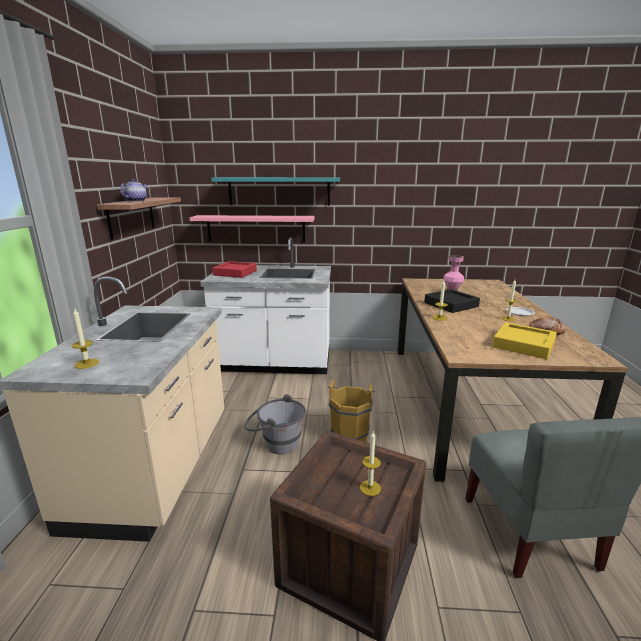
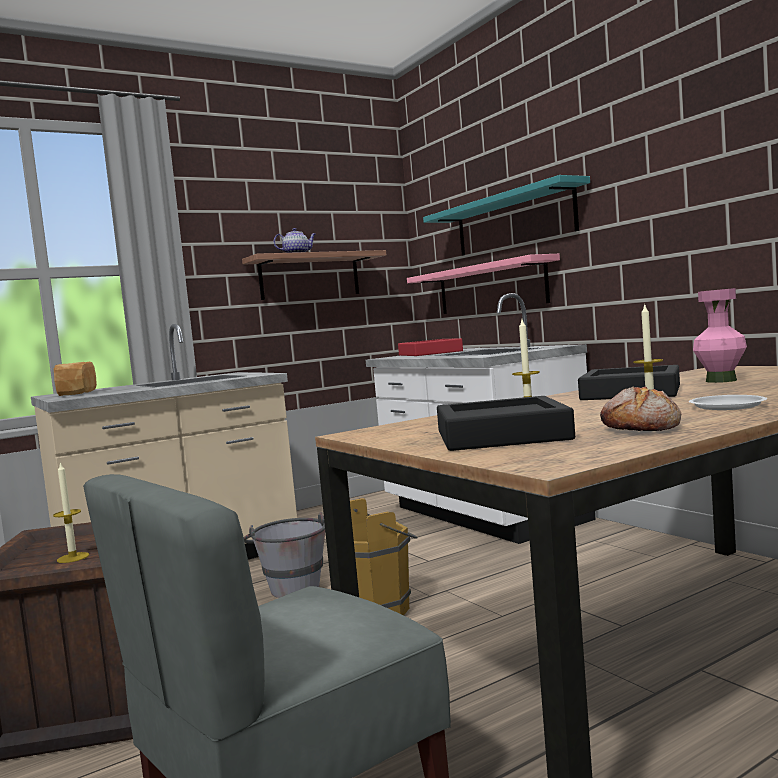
camera: 55 degrees right, 15 degrees down
candle [72,309,99,369] -> bread [54,362,97,396]
yellow tray [492,322,557,359] -> black tray [437,396,575,451]

